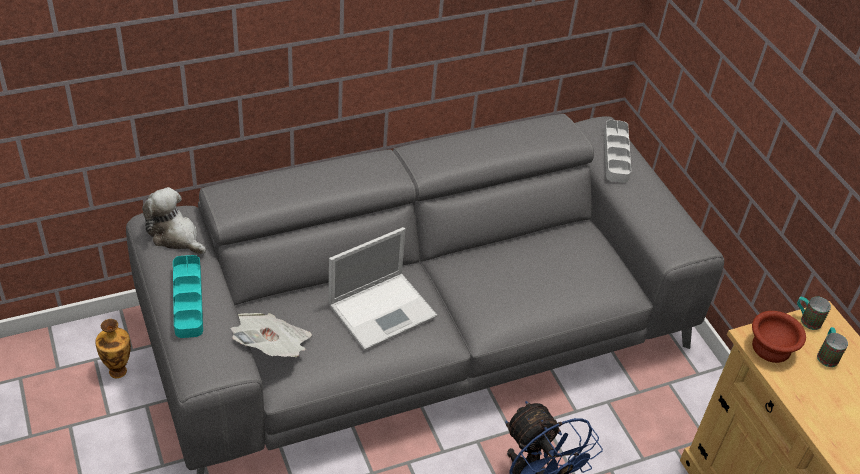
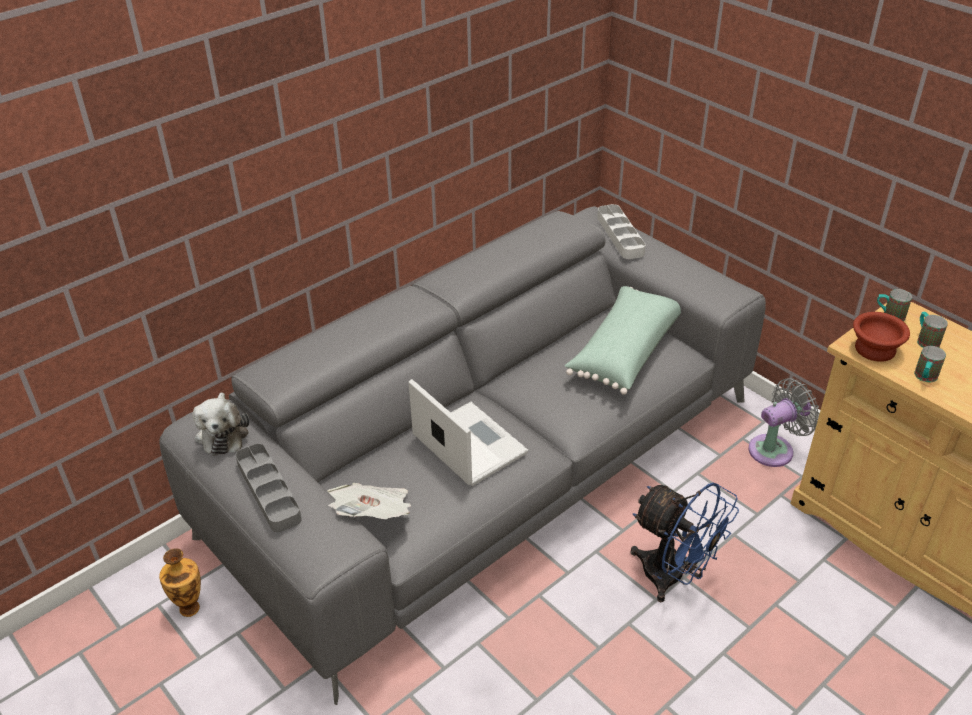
camera: 15 degrees left, 5 degrees down
plush toy [142,187,206,254] -> plush toy turned 120 degrees counterclockwise [193,393,249,456]
turquoise tray [173,255,203,338] -> grey tray [236,443,302,532]
laptop [329,227,437,351] -> laptop turned 75 degrees counterclockwise [409,379,528,486]
none -> green pillow [565,286,681,395]
none -> grey fan [748,378,820,467]
none -> mug [914,346,946,382]

